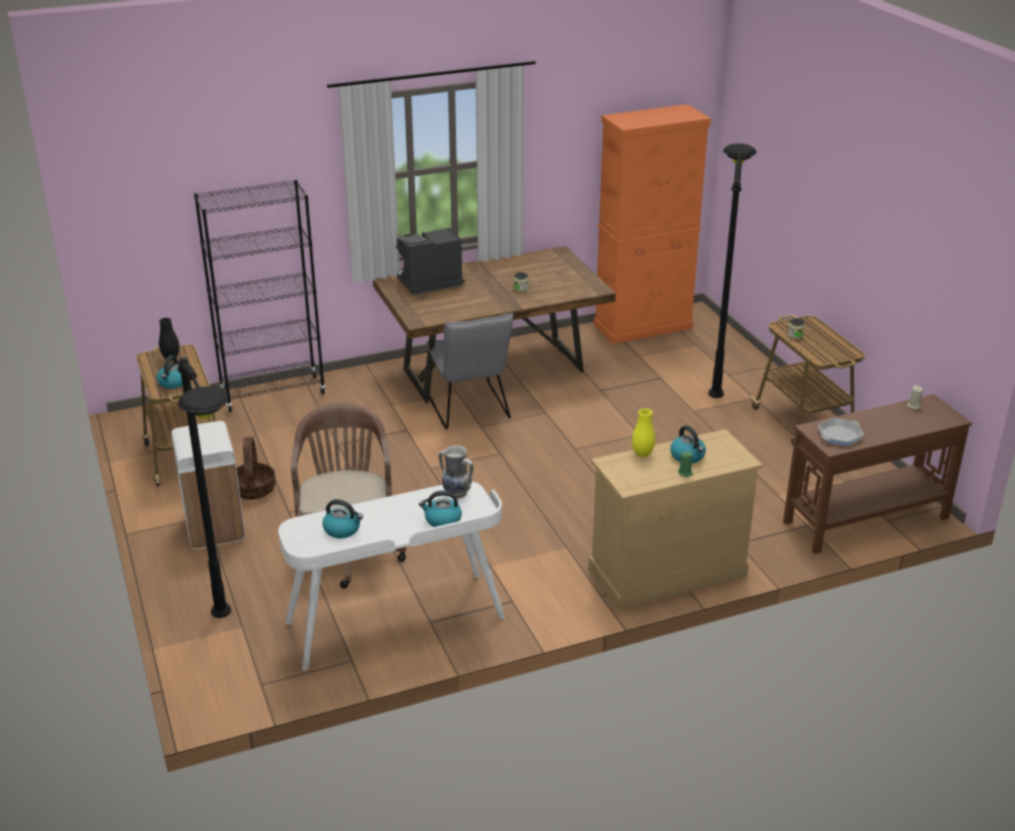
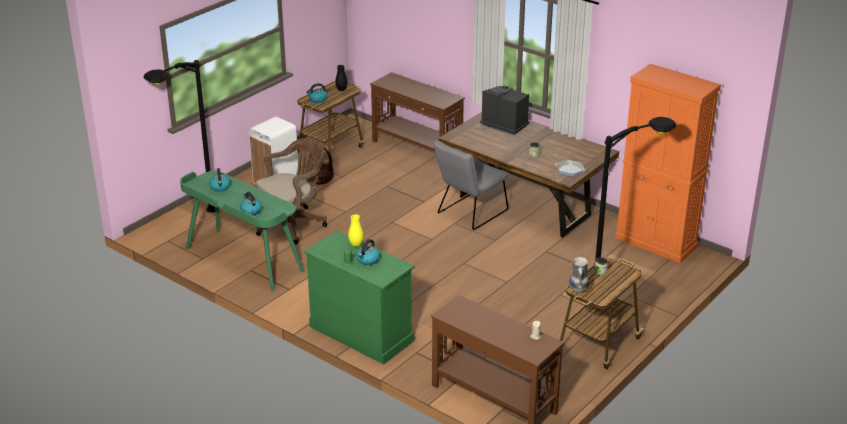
camera: 60 degrees right, 0 degrees up
black bookcase [194,179,326,412] -> brown console table [370,72,465,152]
white desk [278,481,505,671] -> green desk [180,171,304,292]
vase [439,445,473,499] -> vase moved to [569,257,589,294]
beige dresser [588,429,762,611] -> green dresser [304,231,415,365]
frying pan [818,418,864,446] -> frying pan moved to [555,160,586,176]

